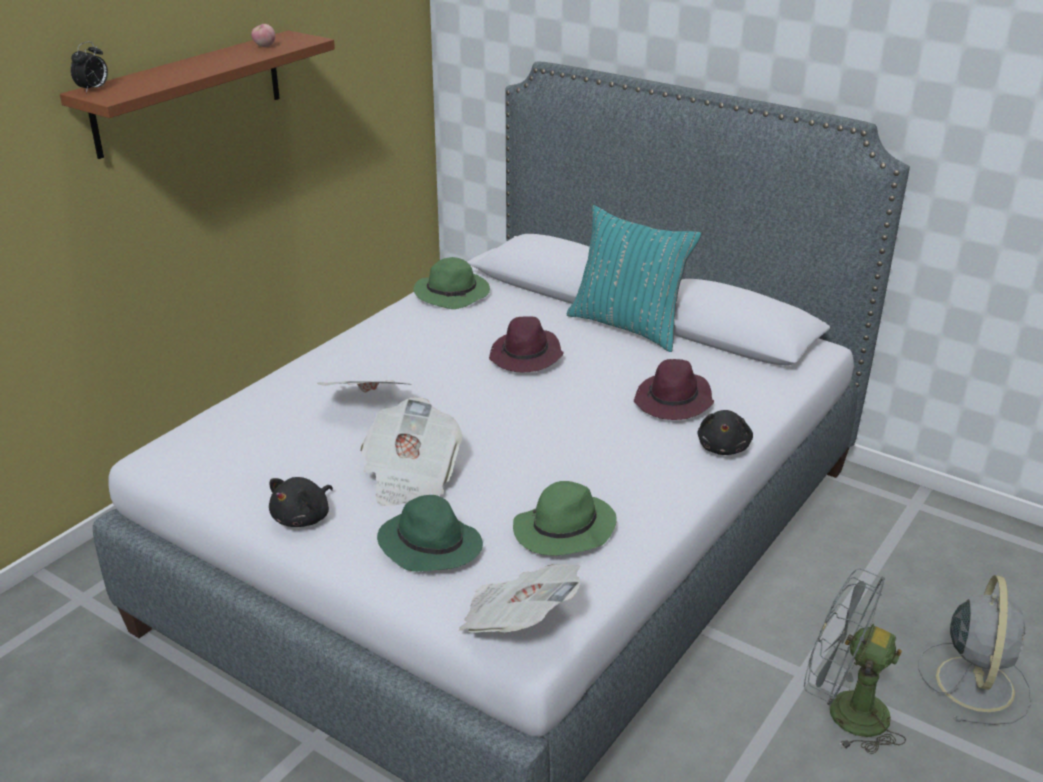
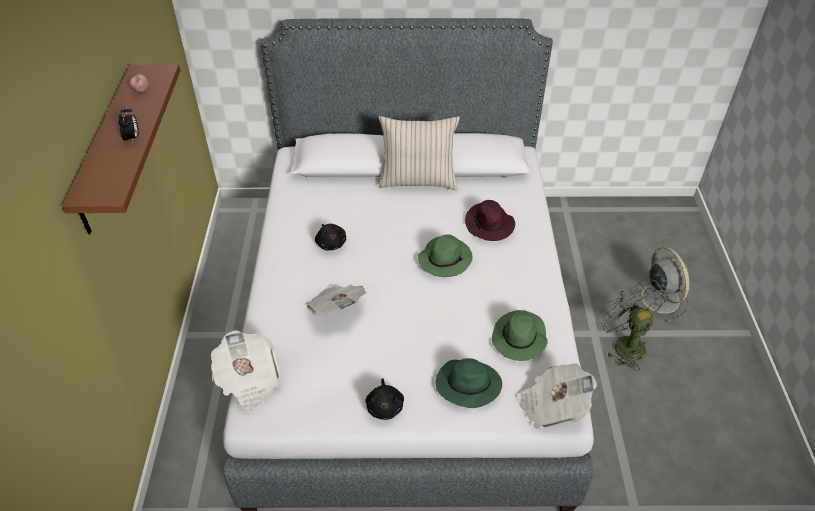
camera: 35 degrees left, 15 degrees up
alarm clock [71,41,108,93] -> alarm clock moved to [118,106,139,143]
newspaper [360,397,463,506] -> newspaper moved to [211,330,281,411]
green hat [413,257,490,309] -> green hat moved to [418,234,473,277]
purple hat [489,316,564,373] -> none
turquoise pillow [566,205,702,352] -> beige pillow [378,116,460,190]
black plush toy [698,410,753,455] -> black plush toy moved to [315,224,346,250]
grey fan [804,568,906,754] -> grey fan turned 75 degrees clockwise [597,280,668,371]

